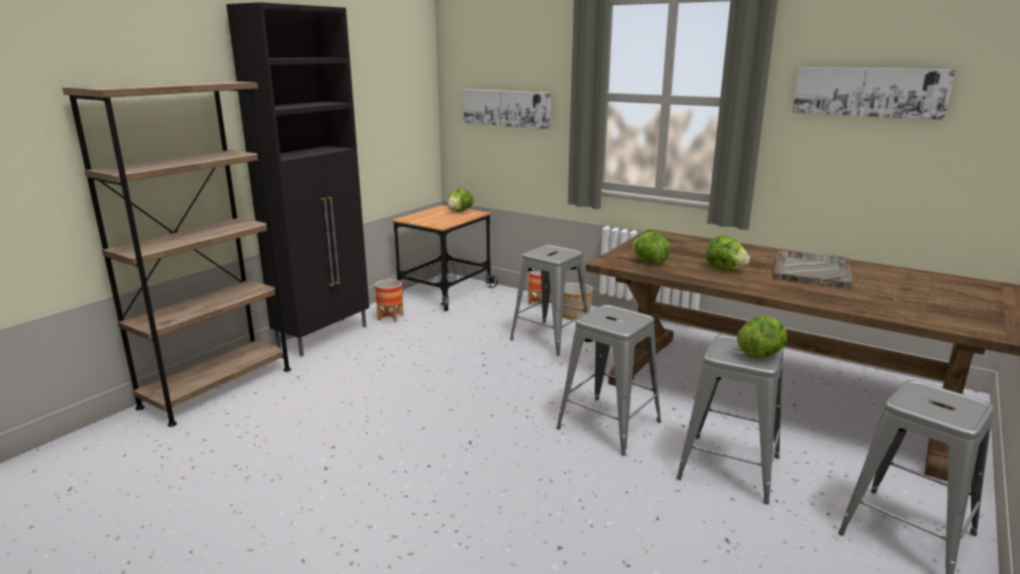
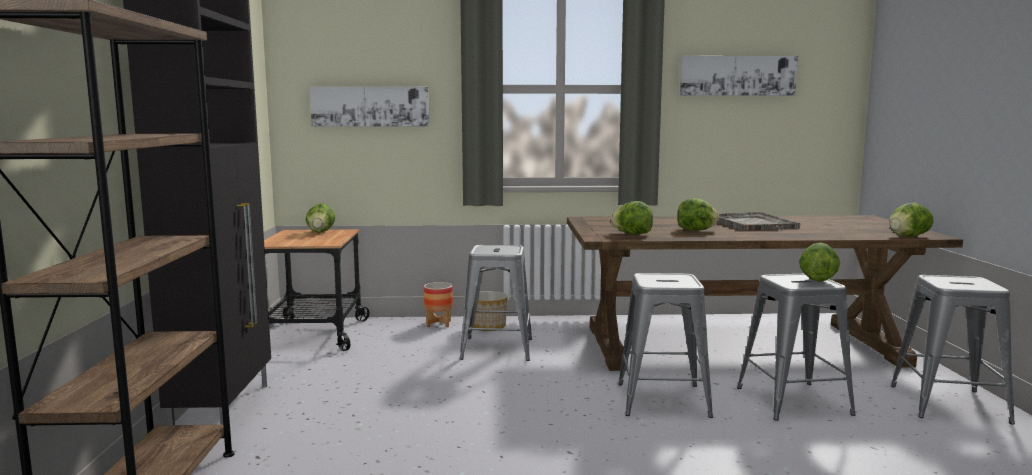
camera: 35 degrees left, 10 degrees down
planter [375,279,404,322] -> none
none -> lettuce [889,203,934,237]

